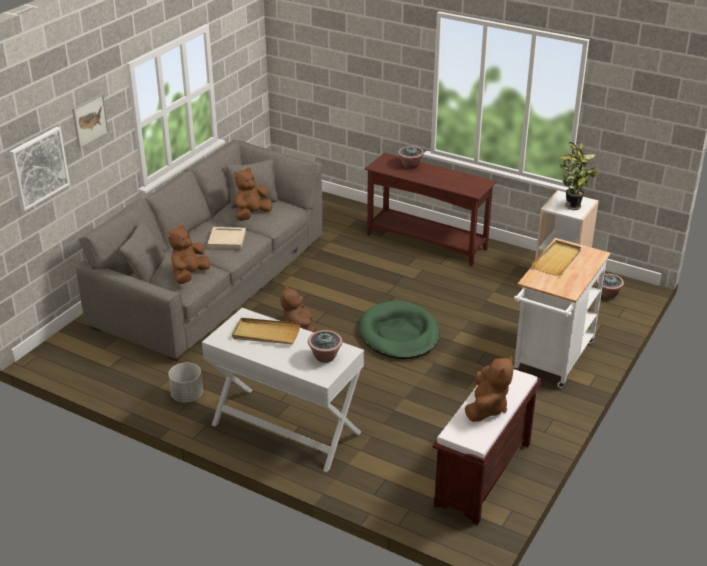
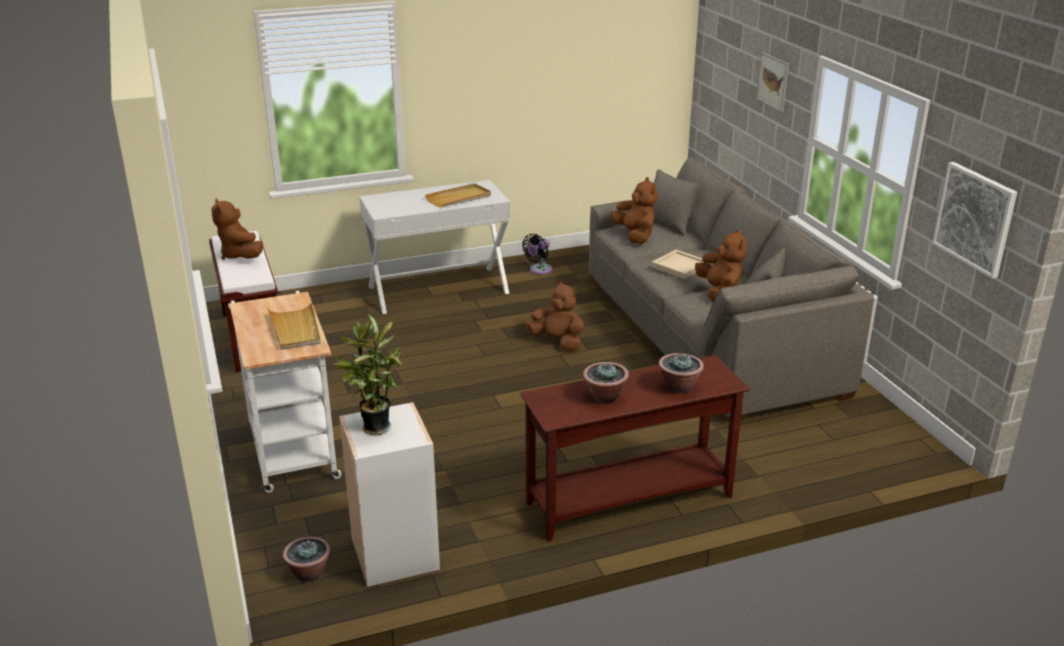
camera: 130 degrees right, 5 degrees down
picture [10,127,70,211] -> picture moved to [932,162,1017,279]
grey planter [169,363,203,403] -> black fan [522,234,553,275]
potted plant [308,330,343,363] -> potted plant moved to [583,362,629,404]
green dog bed [359,301,440,359] -> none

